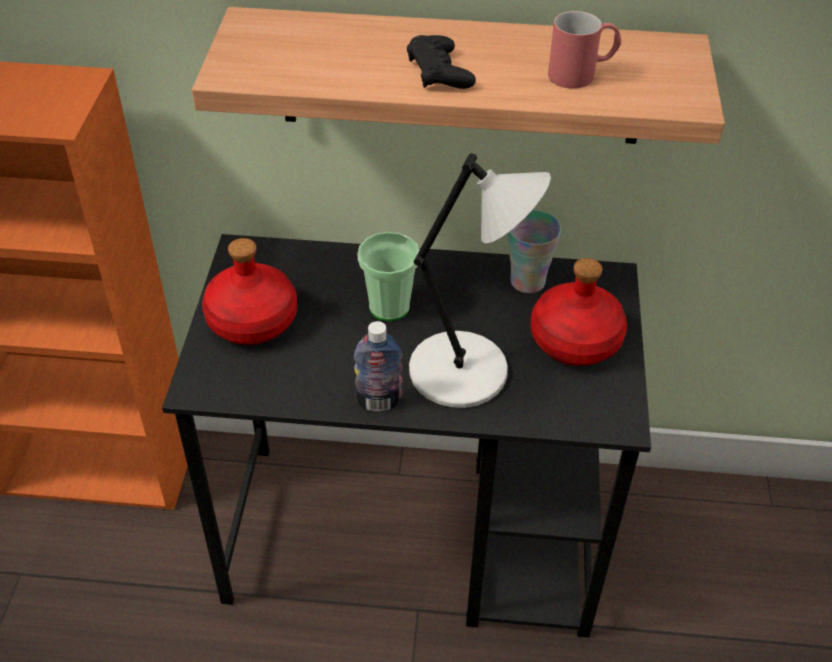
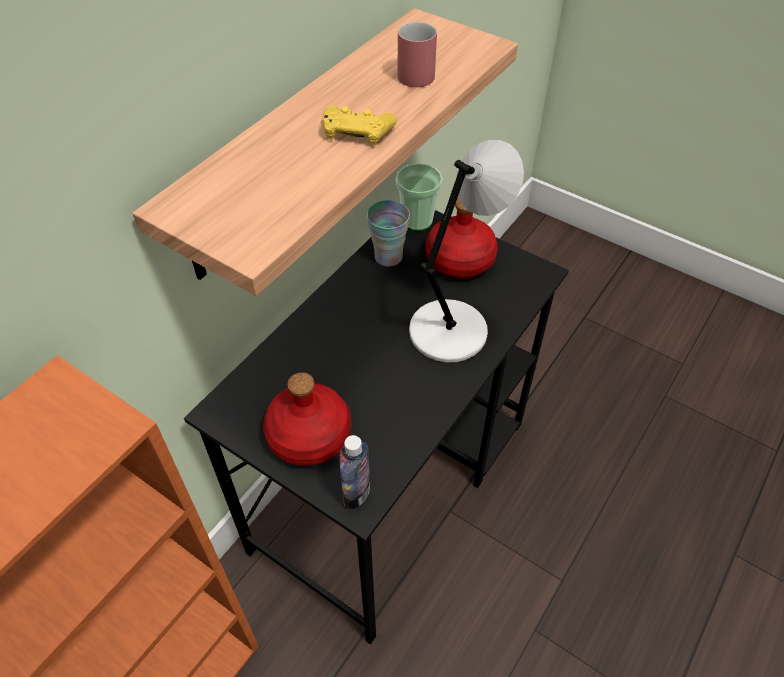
camera: 60 degrees left, 5 degrees up
bottle [354,321,402,411] -> bottle moved to [339,435,370,509]
cup [357,232,420,321] -> cup moved to [396,163,443,231]
black game controller [407,35,476,89] -> yellow game controller [322,105,397,146]

